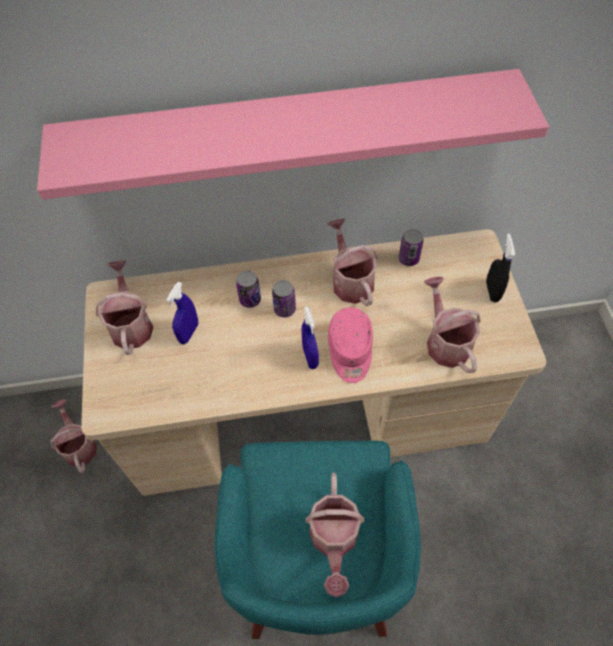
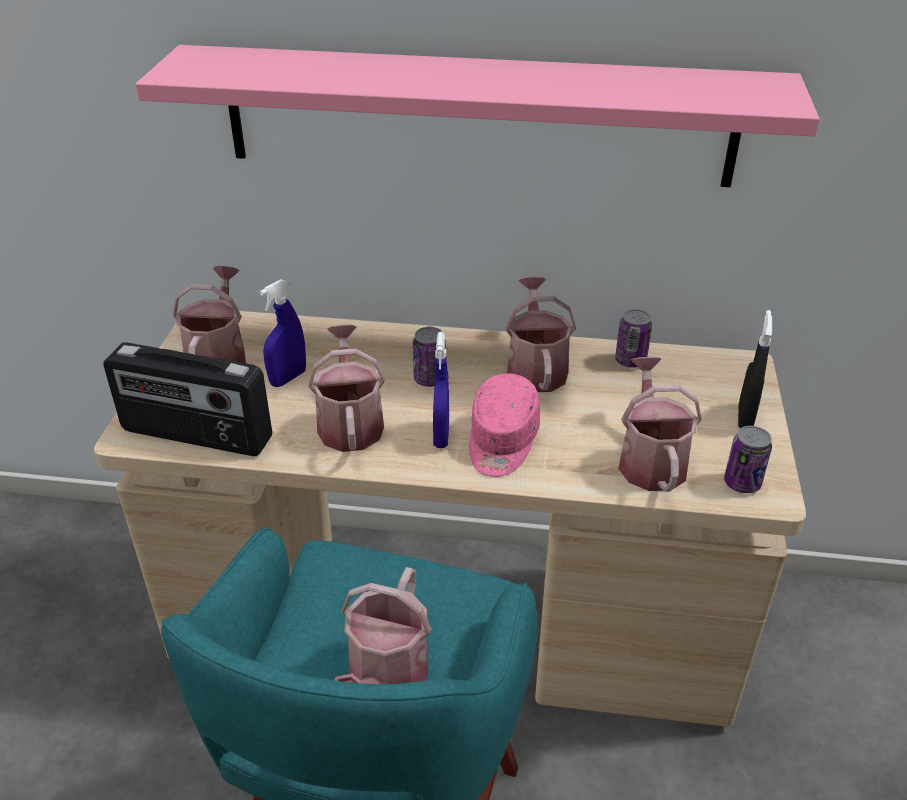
camera: 15 degrees right, 20 degrees down
watering can [51,399,97,474] -> watering can moved to [308,325,385,452]
can [236,270,261,308] -> can moved to [724,426,772,493]
none -> radio [103,342,272,456]

